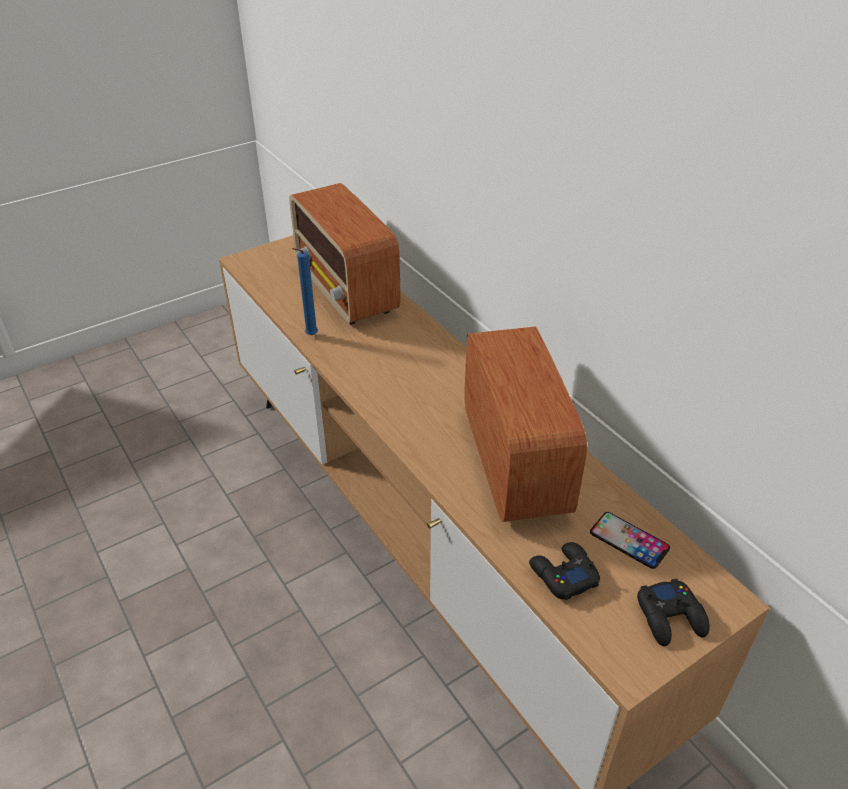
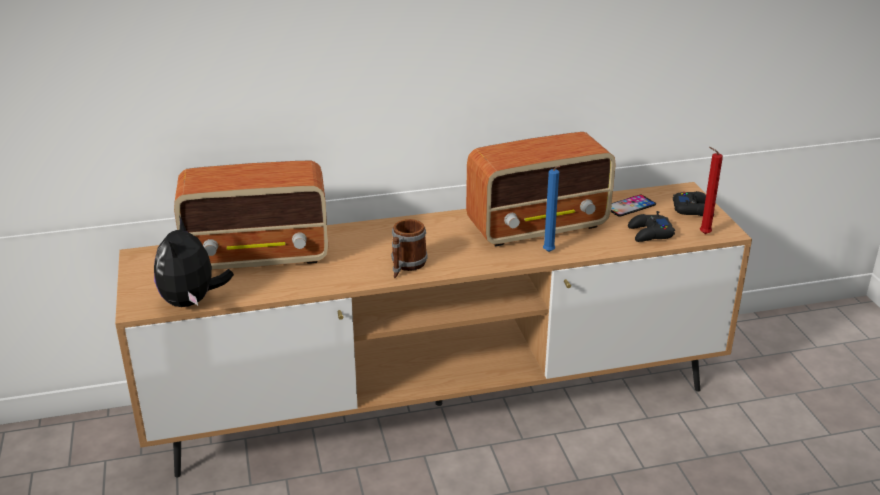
camera: 70 degrees left, 10 degrees down
blue candle [292,248,318,335] -> blue candle moved to [543,166,560,252]
radio [464,327,587,522] -> radio turned 150 degrees clockwise [466,132,616,247]
none -> plush toy [154,216,234,307]
none -> mug [391,219,428,278]
none -> red candle [700,147,723,234]

